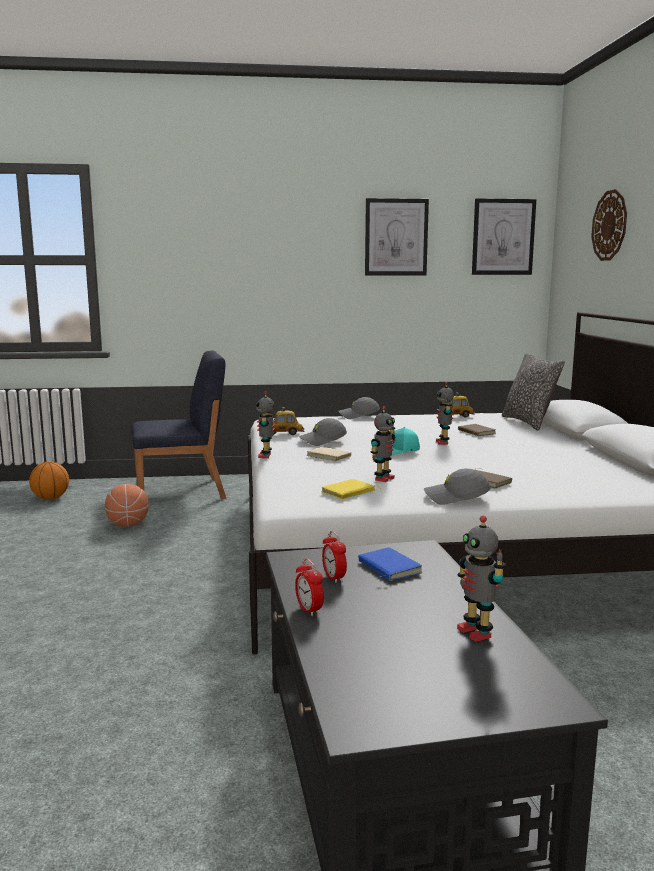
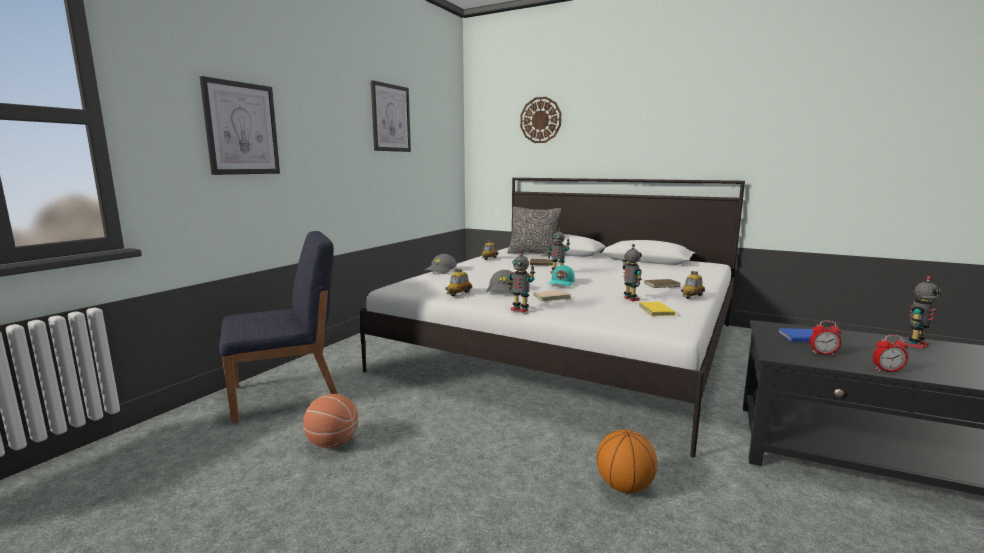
camera: 55 degrees left, 0 degrees up
basketball [29,462,69,500] -> basketball moved to [596,430,657,493]
blue chair [131,351,226,499] -> blue chair turned 45 degrees clockwise [219,231,338,423]
grey cap [424,468,490,505] -> toy car [681,271,705,299]
toy robot [457,516,506,642] -> toy robot turned 45 degrees counterclockwise [909,276,941,349]
picture [472,198,536,275] -> picture moved to [200,76,280,175]

